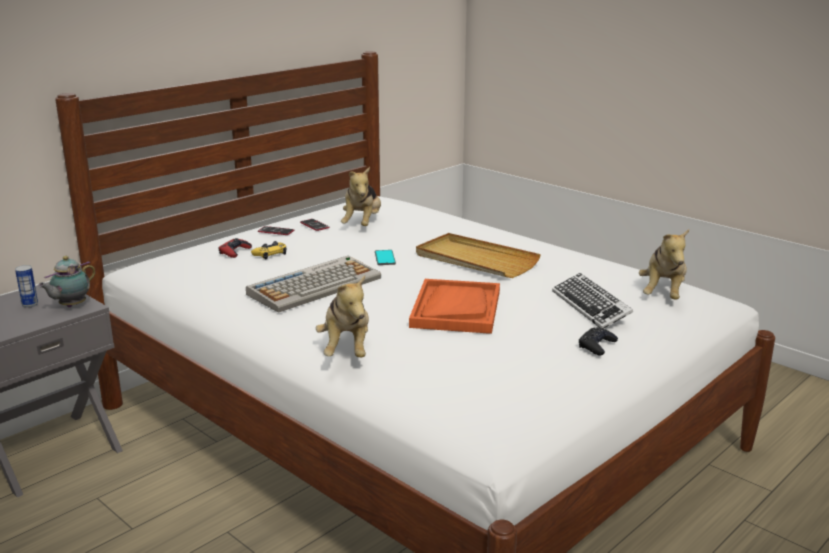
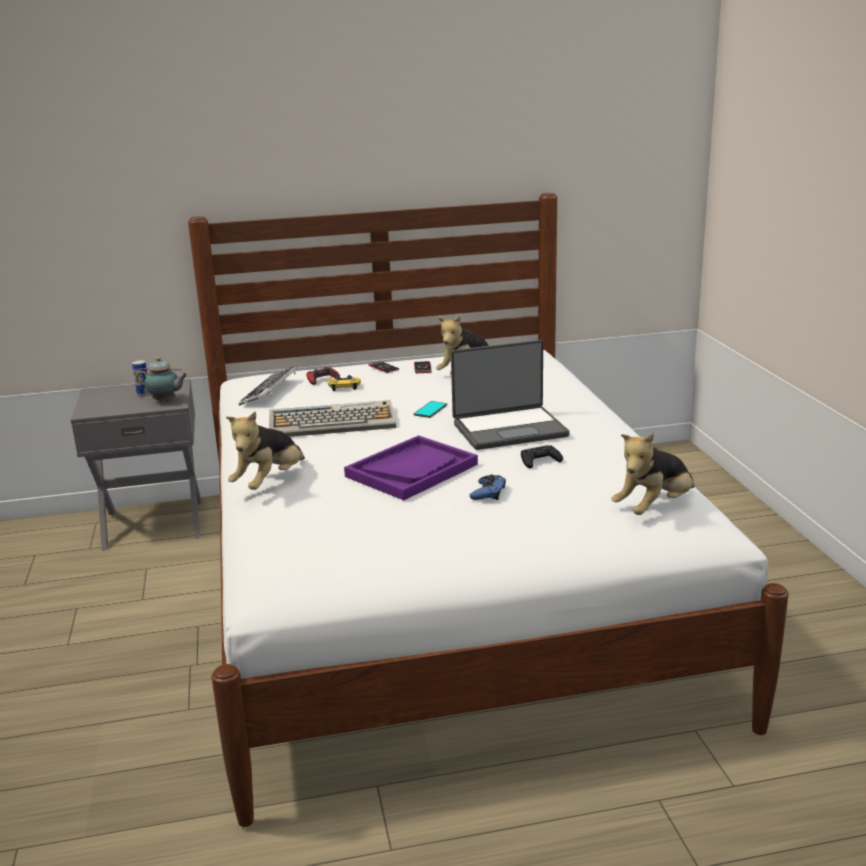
camera: 35 degrees right, 0 degrees up
teapot [38,256,96,307] -> teapot turned 150 degrees counterclockwise [136,357,188,402]
orange tray [409,279,500,334] -> purple tray [344,435,478,500]
beige tray [416,233,541,278] -> laptop [451,340,570,450]
keyboard [552,273,633,329] -> keyboard moved to [239,366,297,406]
black game controller [579,327,618,356] -> black game controller moved to [521,445,563,468]
none -> blue game controller [470,474,506,500]

